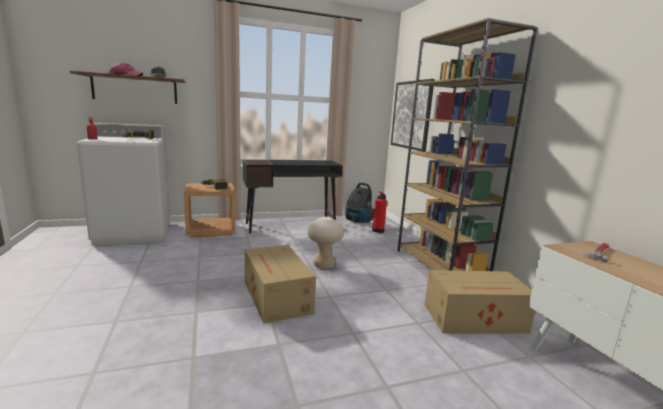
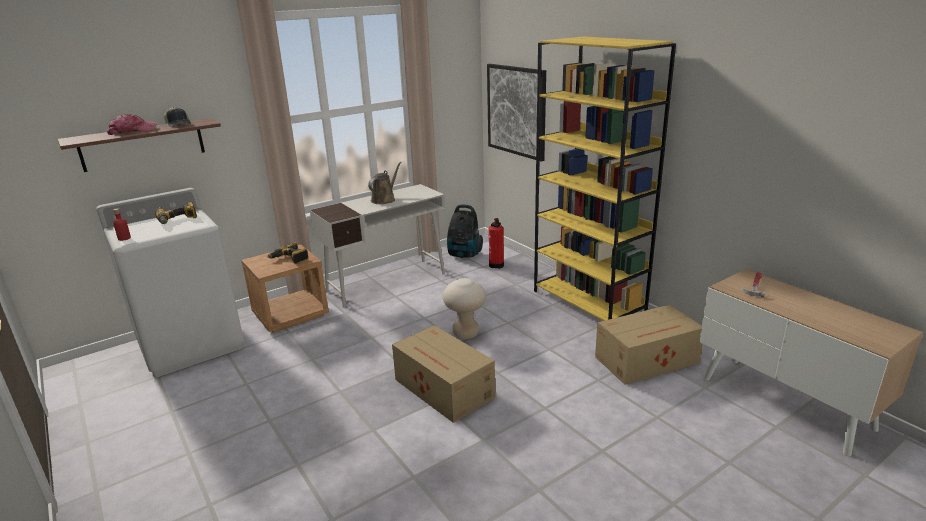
camera: 15 degrees left, 10 degrees up
black desk [243,159,343,234] -> white desk [310,184,445,308]
brown bookcase [398,18,538,271] -> yellow bookcase [534,36,676,321]
none -> brown watering can [368,162,401,204]

